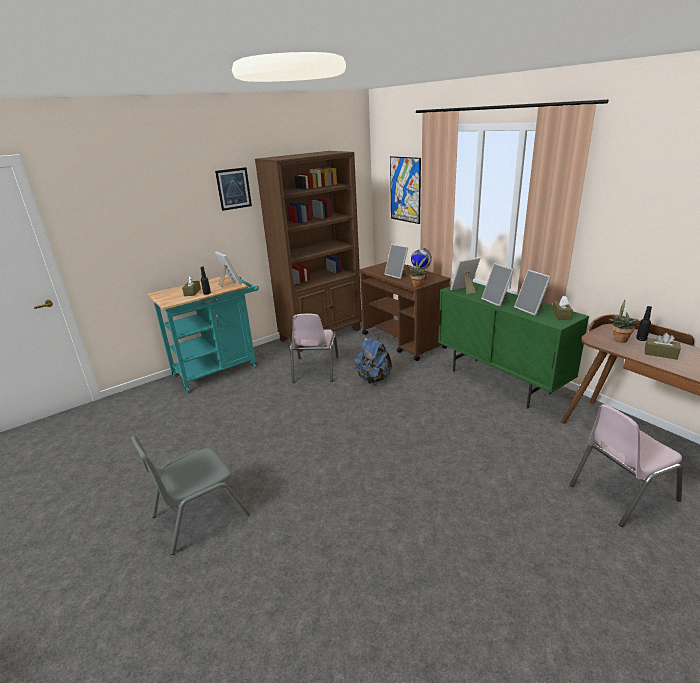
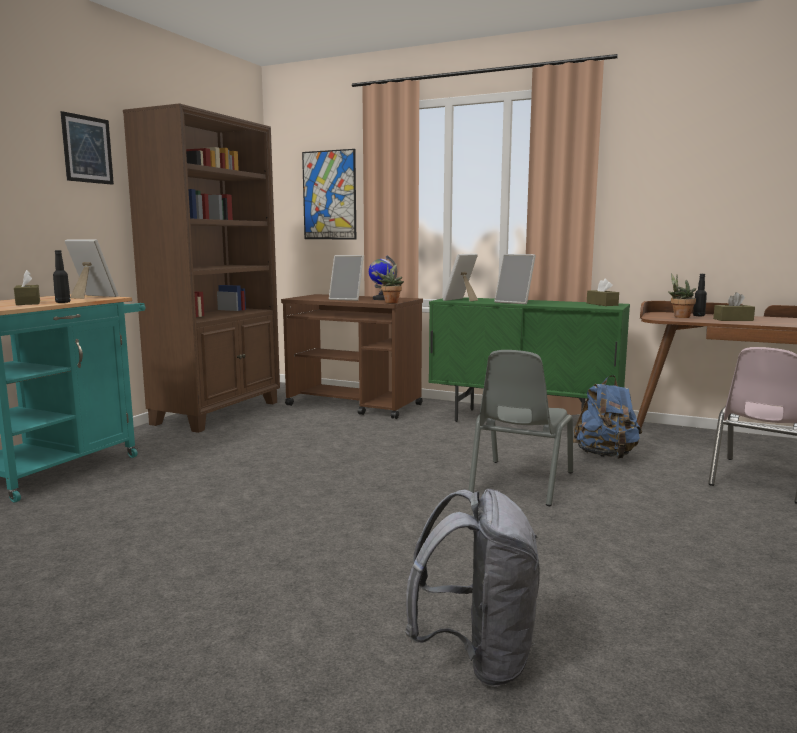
camera: 30 degrees left, 15 degrees down
grey chair [131,436,250,555] -> grey chair moved to [468,350,573,506]
pink chair [290,314,339,383] -> none
blue backpack [355,334,392,383] -> blue backpack moved to [573,375,642,459]
picture frame [514,270,551,316] -> none
none -> grey backpack [405,489,540,687]

